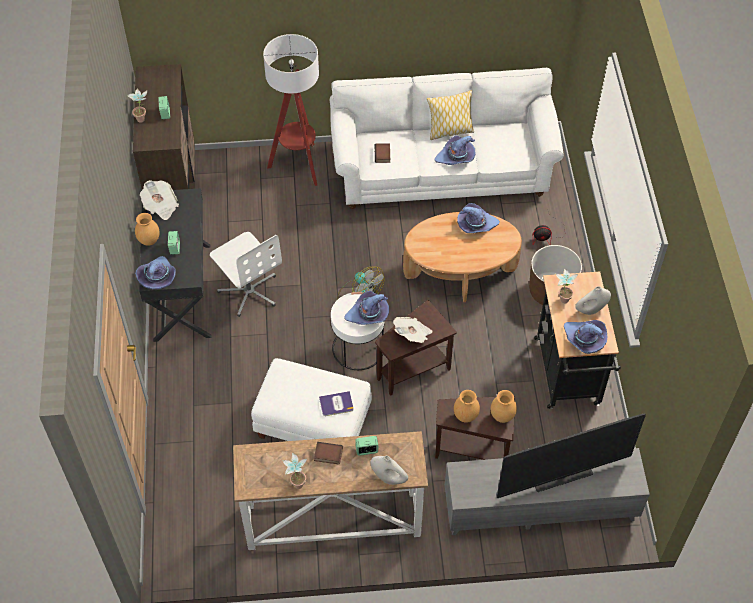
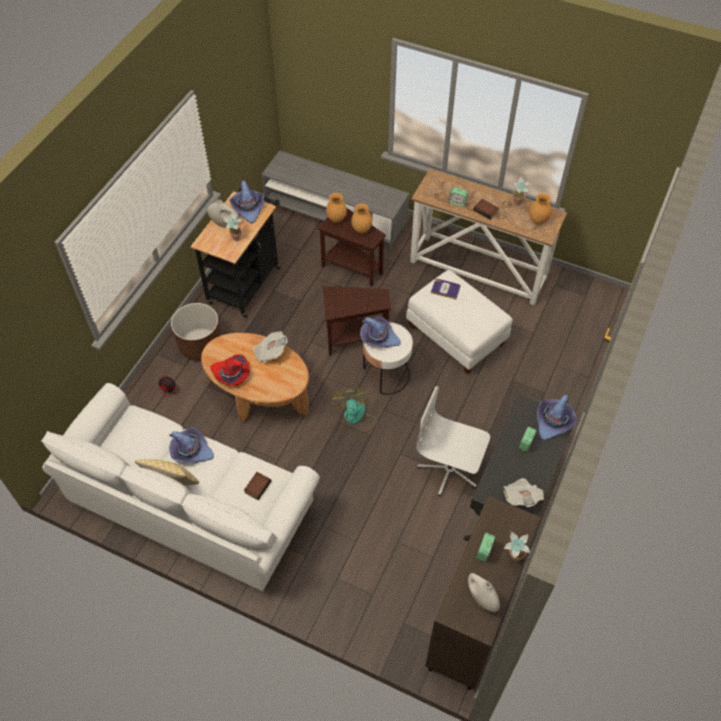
camera: 150 degrees left, 0 degrees up
brown vase [135,213,160,246] -> brown vase moved to [529,193,552,225]
white office chair [210,232,282,317] -> white office chair turned 60 degrees counterclockwise [416,386,490,497]
floor lamp [263,34,319,186] -> none
white vase [370,456,408,485] -> white vase moved to [468,573,500,612]
newspaper [393,317,433,343] -> newspaper moved to [253,331,288,363]
purple hat [457,203,500,233] -> red hat [210,354,250,386]
television [497,413,646,498] -> none

